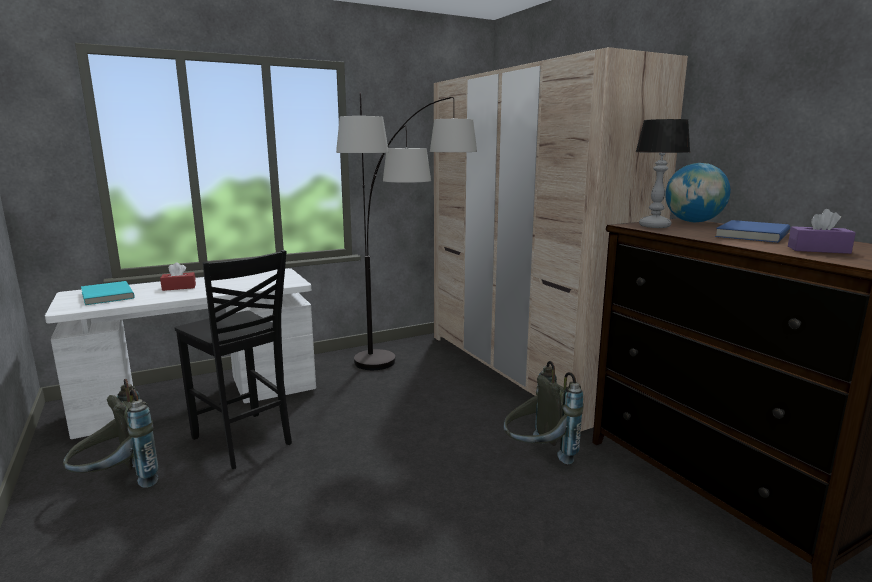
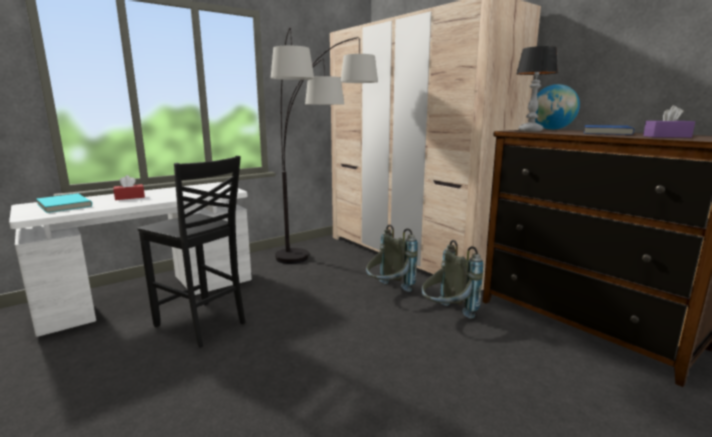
camera: 10 degrees left, 0 degrees up
grey backpack [63,379,159,488] -> grey backpack moved to [366,225,418,292]

